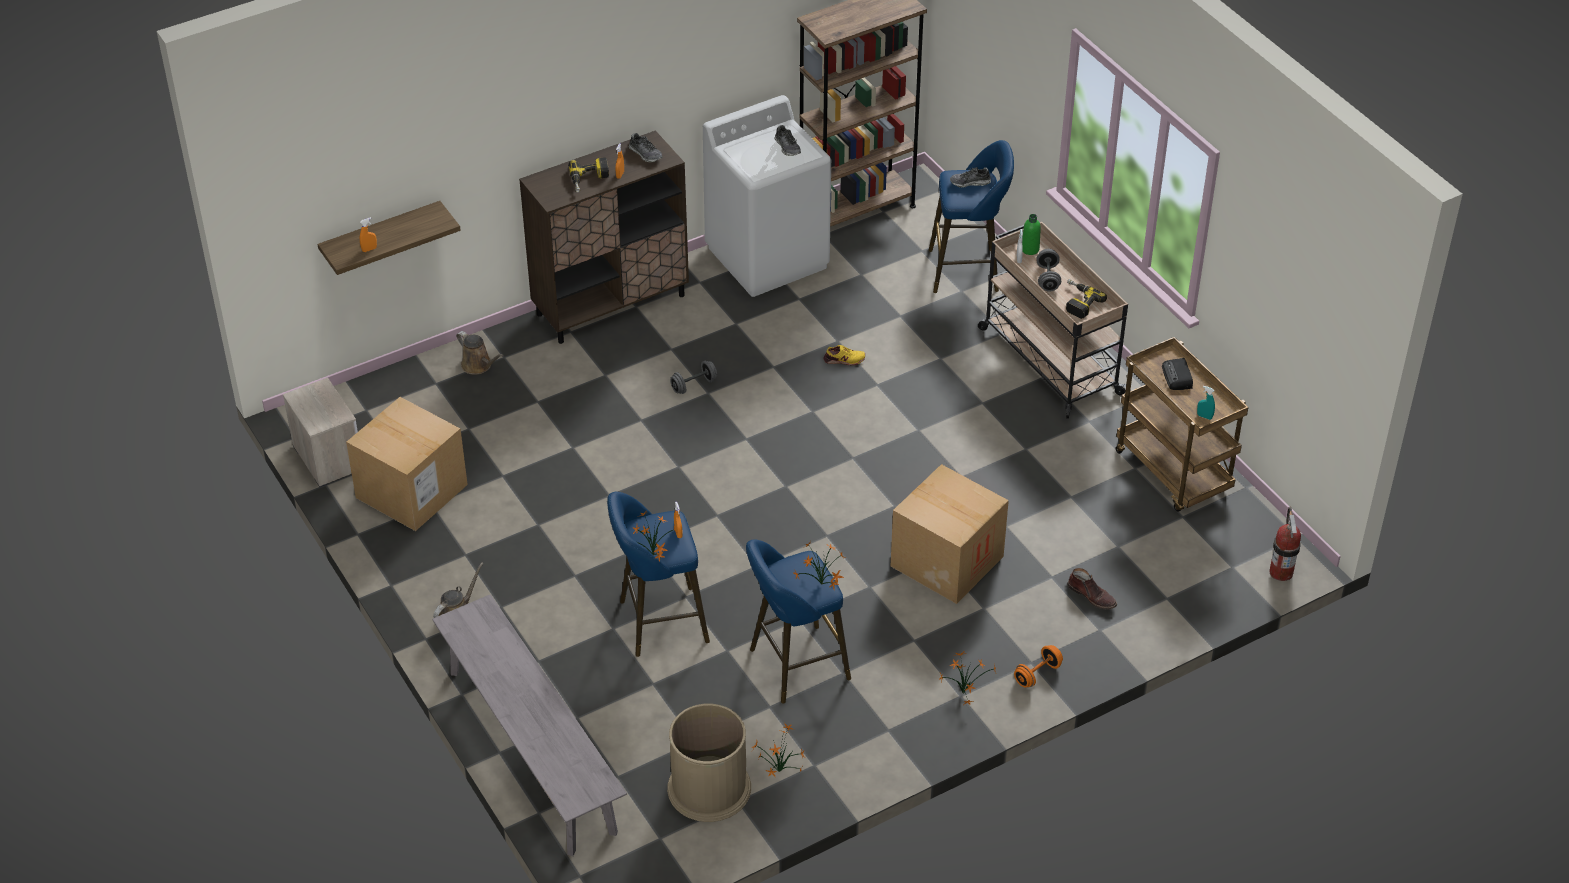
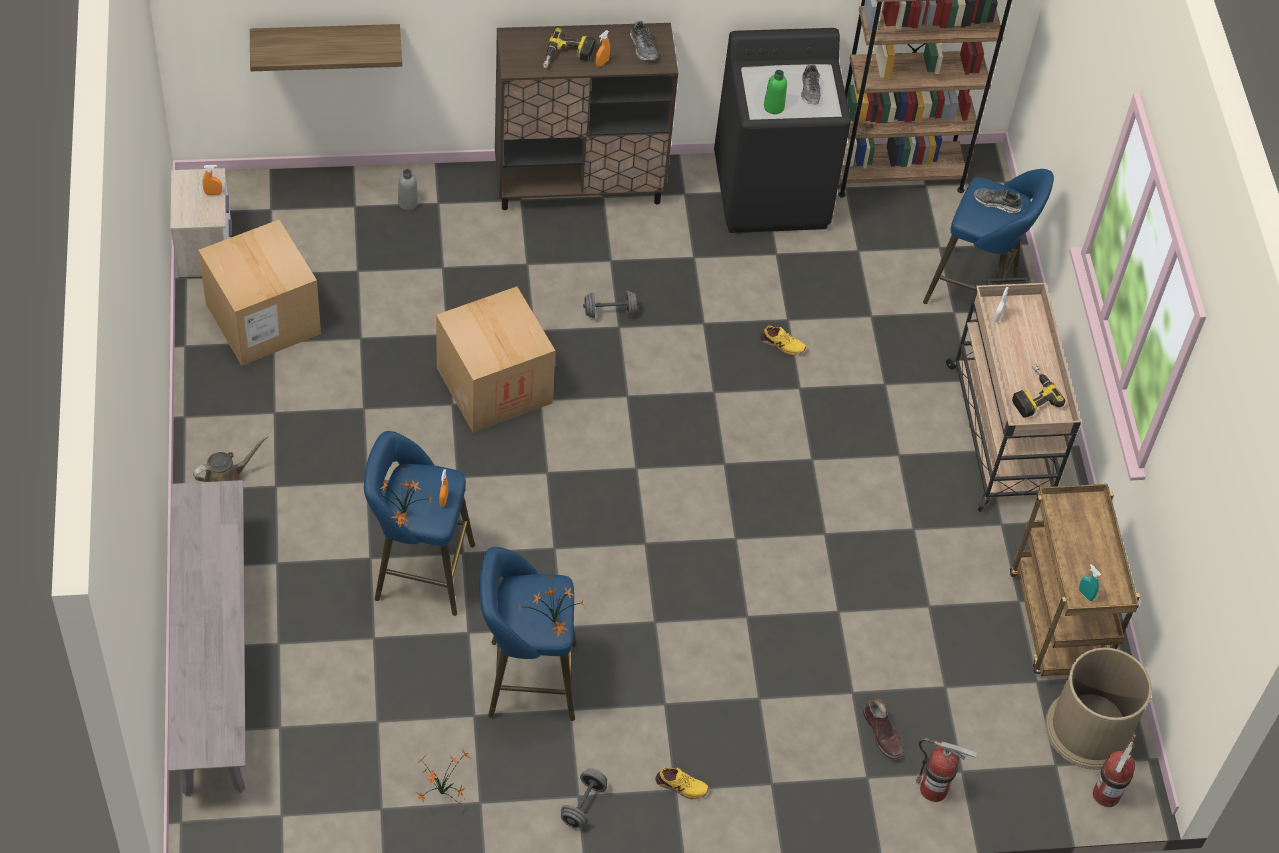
camera: 20 degrees right, 10 degrees up
orange spray bottle [360,217,377,252] -> orange spray bottle moved to [202,165,222,195]
brown watering can [456,331,504,375] -> grey bottle [398,169,418,210]
brown trash can [667,704,751,822] -> brown trash can moved to [1045,647,1152,770]
white washing machine [703,95,831,297] -> black washing machine [714,28,851,233]
cardboard box [891,464,1009,604] -> cardboard box moved to [436,286,555,433]
potted plant [940,651,996,705] -> yellow shoe [656,767,709,799]
orange dumbbell [1014,645,1063,688] -> none
green bottle [1022,214,1041,255] -> green bottle moved to [764,70,787,114]
grey dumbbell [1036,249,1061,292] -> grey dumbbell moved to [561,768,607,829]
radio [1162,358,1193,390] -> none
none -> fire extinguisher [916,738,977,802]

